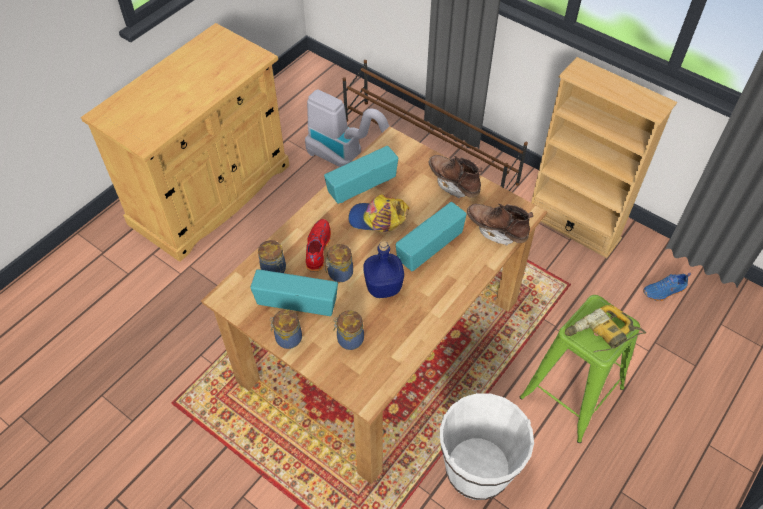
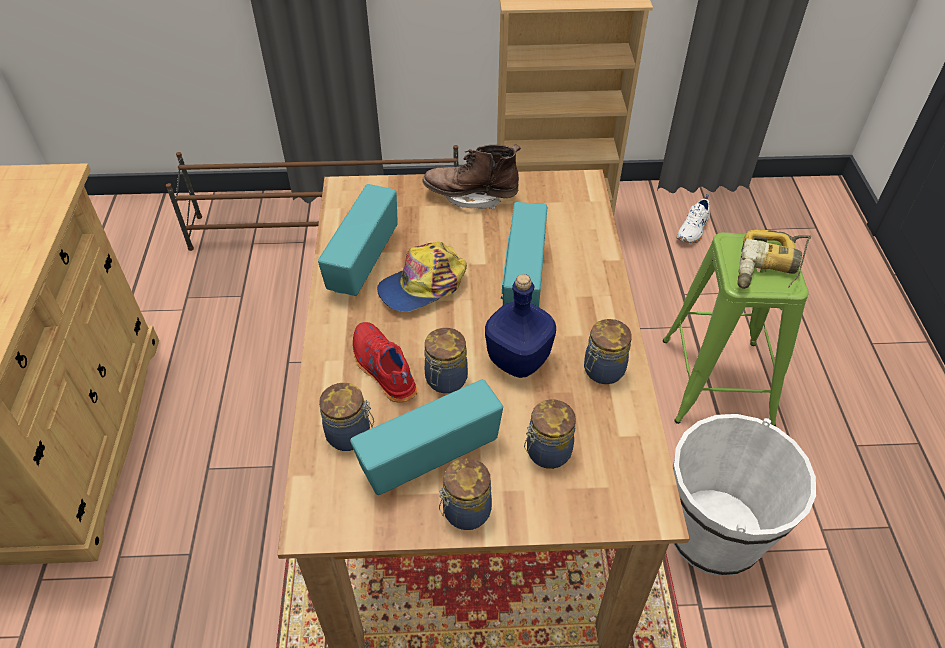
camera: 40 degrees left, 5 degrees down
vacuum cleaner [305,89,389,167] -> none
brown boot [467,204,533,246] -> none
blue shoe [643,273,691,301] -> white shoe [676,194,710,243]
none -> jar [584,319,632,384]

